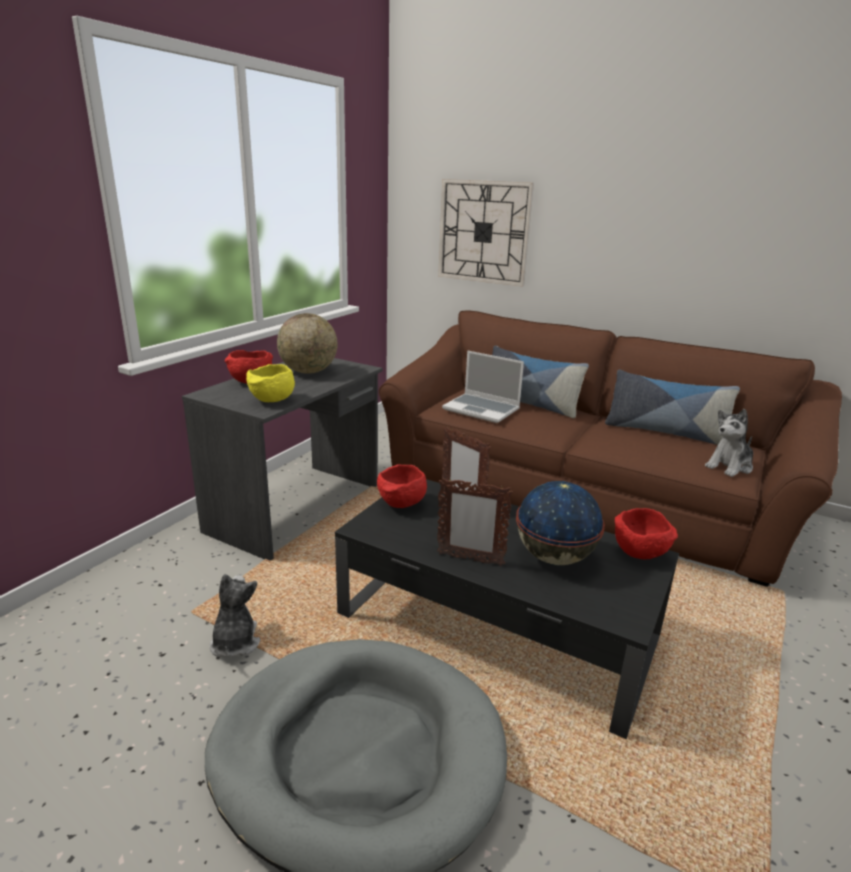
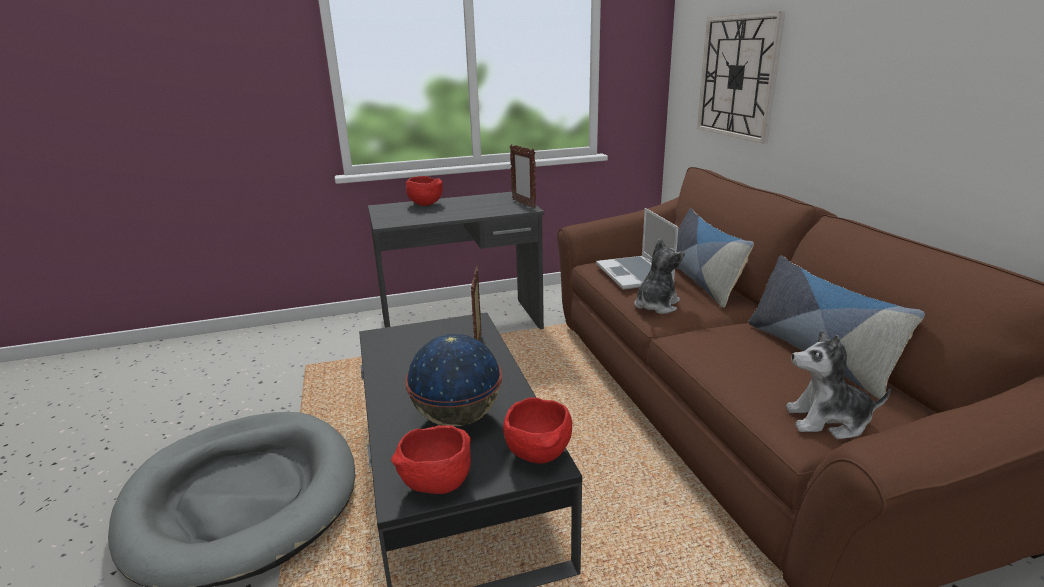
camera: 45 degrees right, 0 degrees up
plush toy [210,574,260,657] -> plush toy moved to [634,238,685,314]
yellow bowl [246,364,295,402] -> none
globe [277,313,338,374] -> none
red bowl [377,464,427,508] -> red bowl moved to [391,425,471,494]
picture frame [437,478,513,566] -> picture frame moved to [510,144,536,209]

